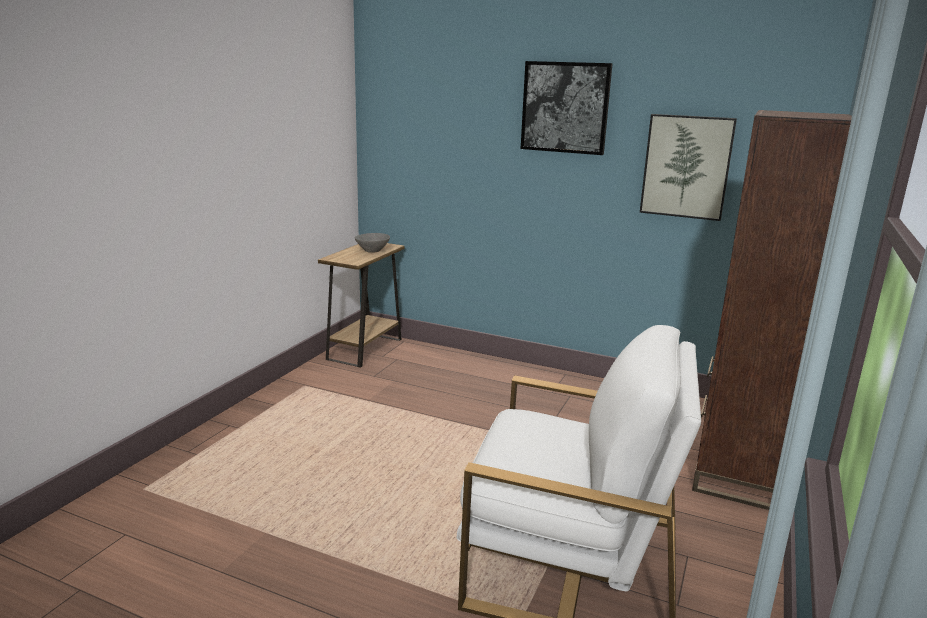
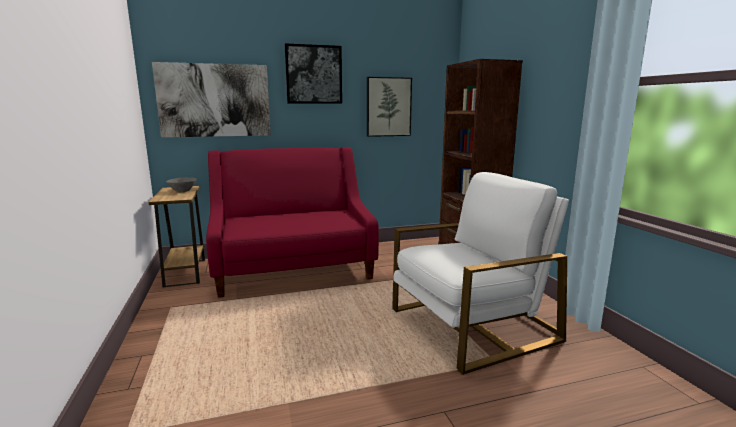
camera: 40 degrees left, 5 degrees down
none -> picture [152,62,271,137]
none -> red sofa [206,147,379,298]

